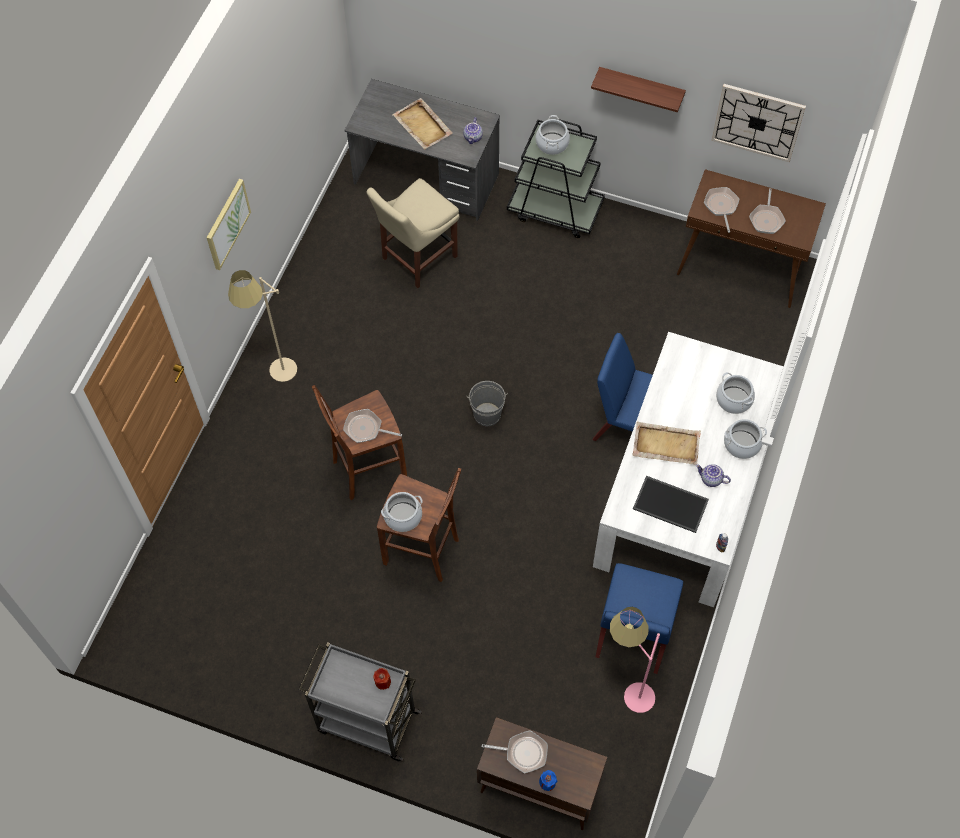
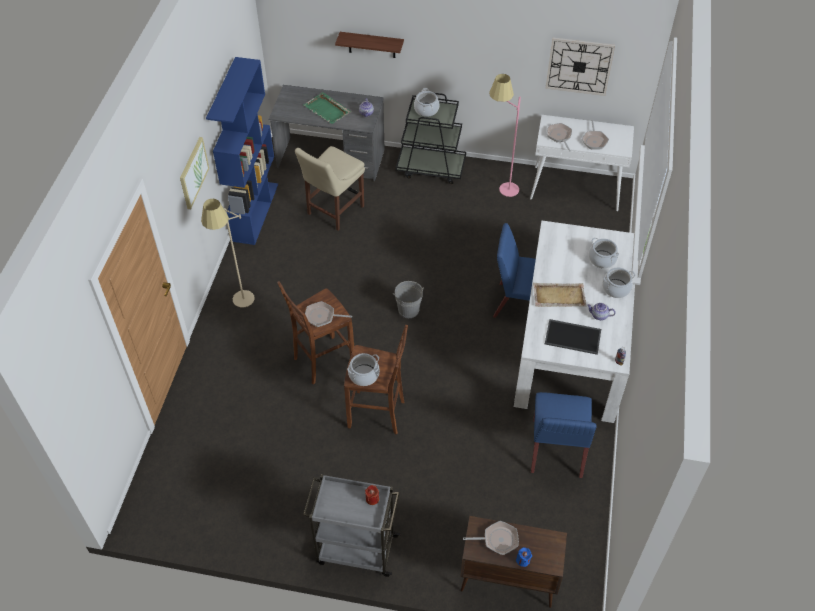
camera: 10 degrees left, 10 degrees down
beige tray [392,98,453,149] -> green tray [303,92,351,124]
shelf [591,67,686,112] -> shelf moved to [335,32,404,58]
pink floor lamp [610,607,660,713] -> pink floor lamp moved to [489,74,521,197]
brown console table [677,169,826,308] -> white console table [530,115,634,211]
none -> blue bookcase [206,57,278,245]

